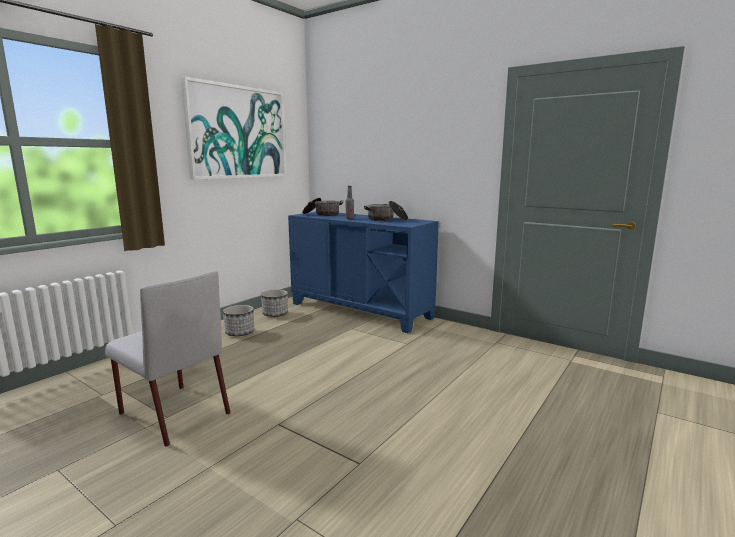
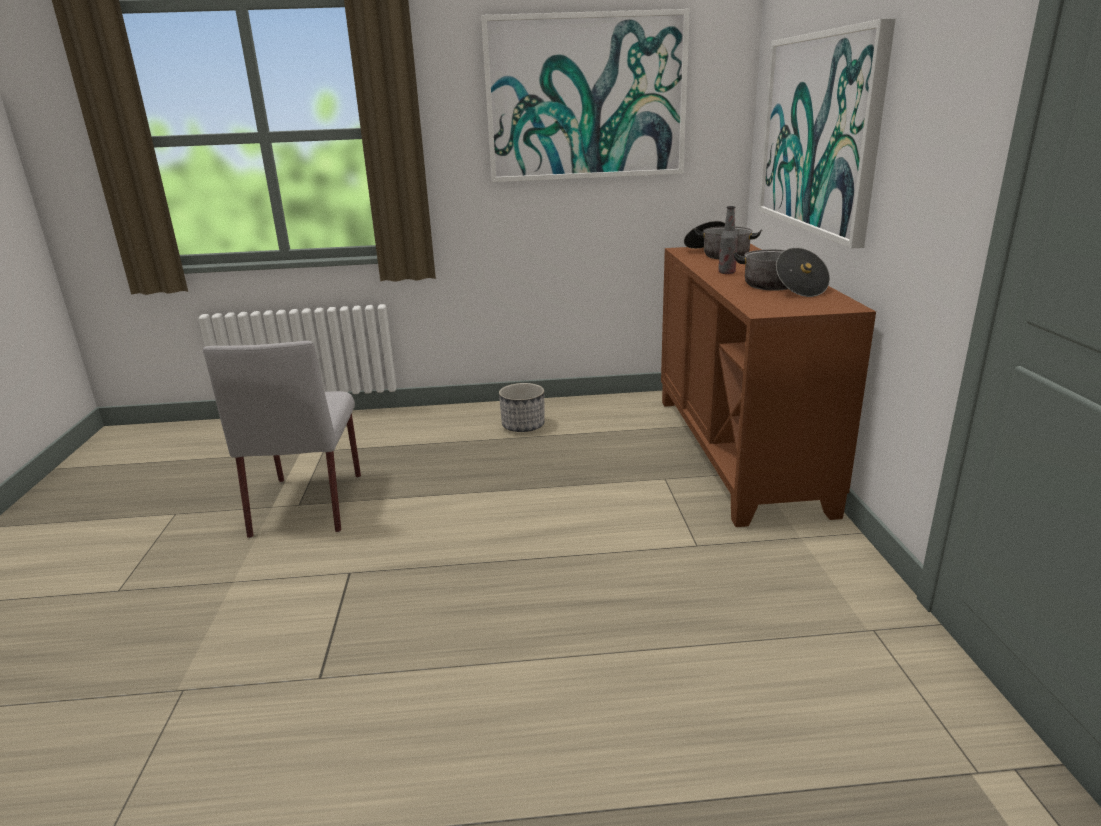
camera: 50 degrees right, 10 degrees up
planter [261,290,288,317] -> none
blue cabinet [288,212,439,333] -> brown cabinet [661,244,876,527]
none -> picture [758,18,896,249]

